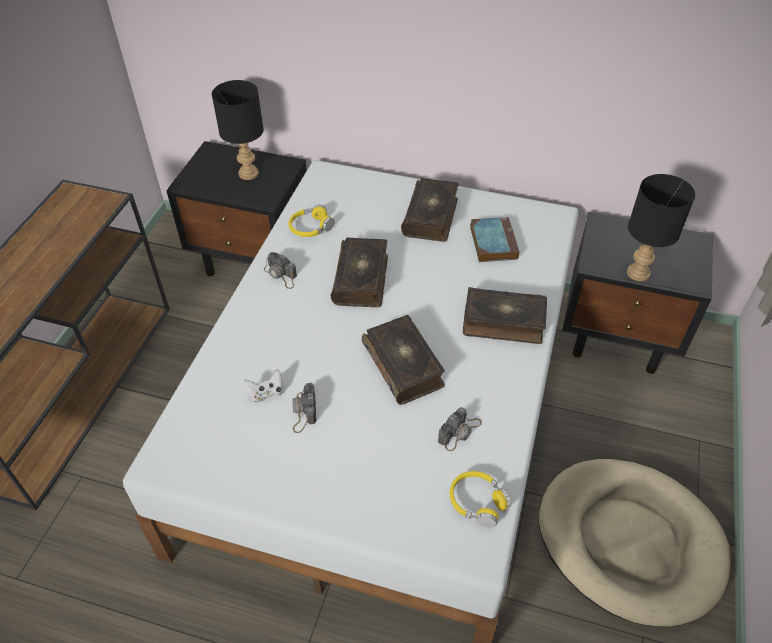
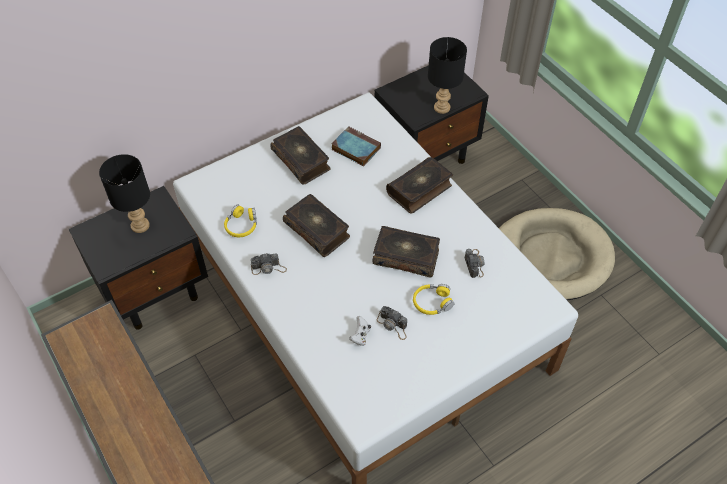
camera: 50 degrees left, 5 degrees up
yellow headphones [450,471,512,527] -> yellow headphones moved to [413,284,455,315]

